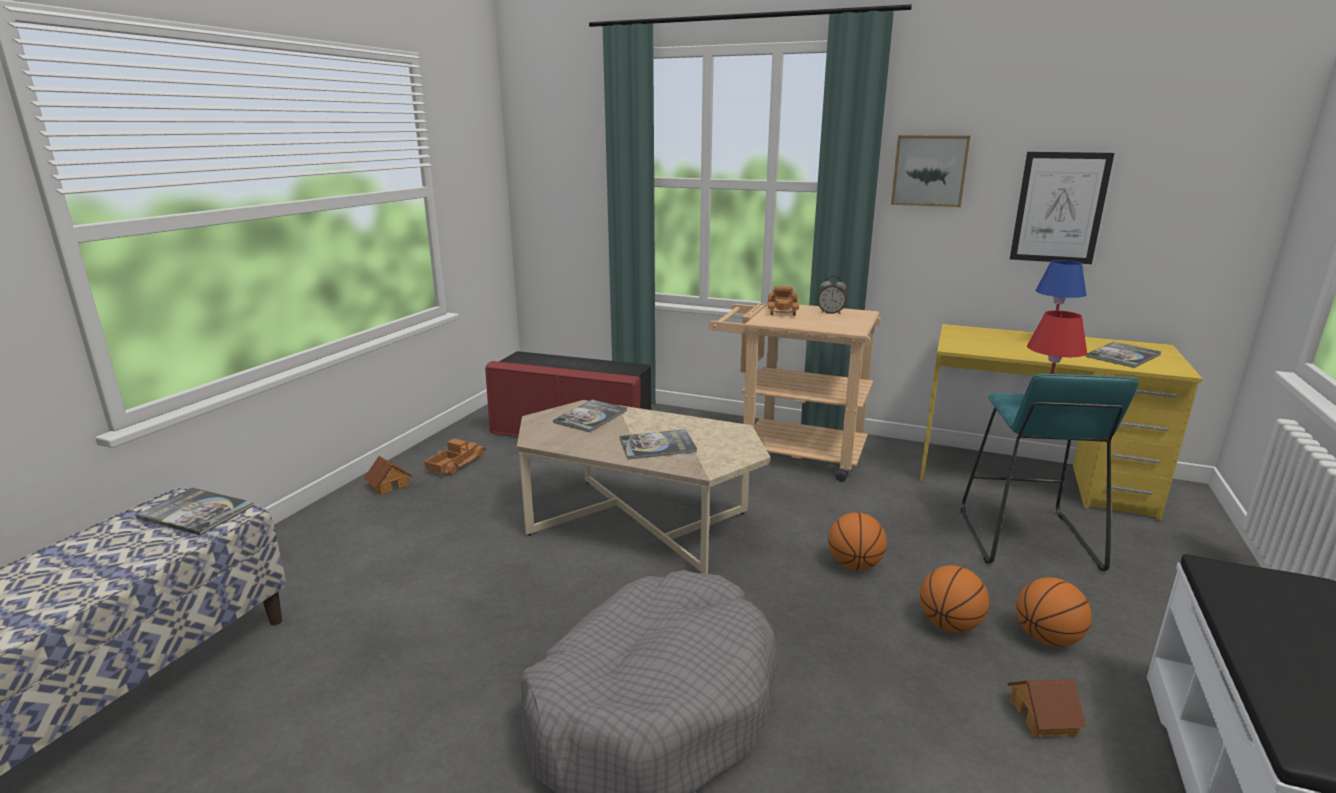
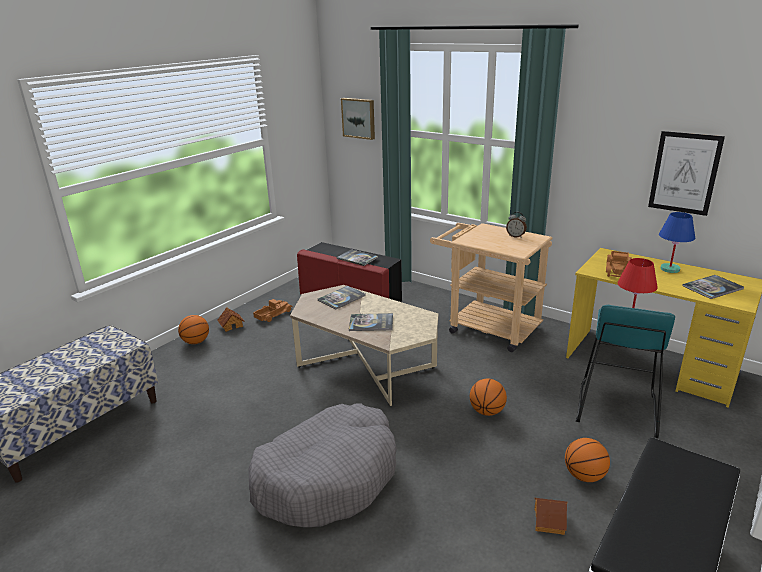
camera: 15 degrees right, 5 degrees up
book [136,487,254,535] -> book moved to [337,249,378,266]
toy truck [768,286,799,316] -> toy truck moved to [606,251,632,277]
picture [891,135,970,207] -> picture moved to [341,98,375,140]
basketball [920,565,989,633] -> basketball moved to [178,315,209,344]

